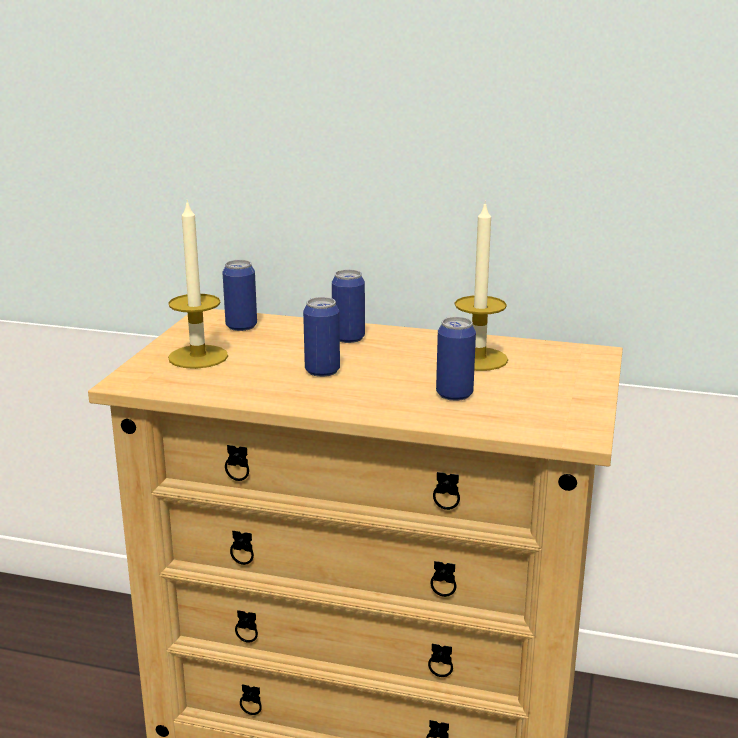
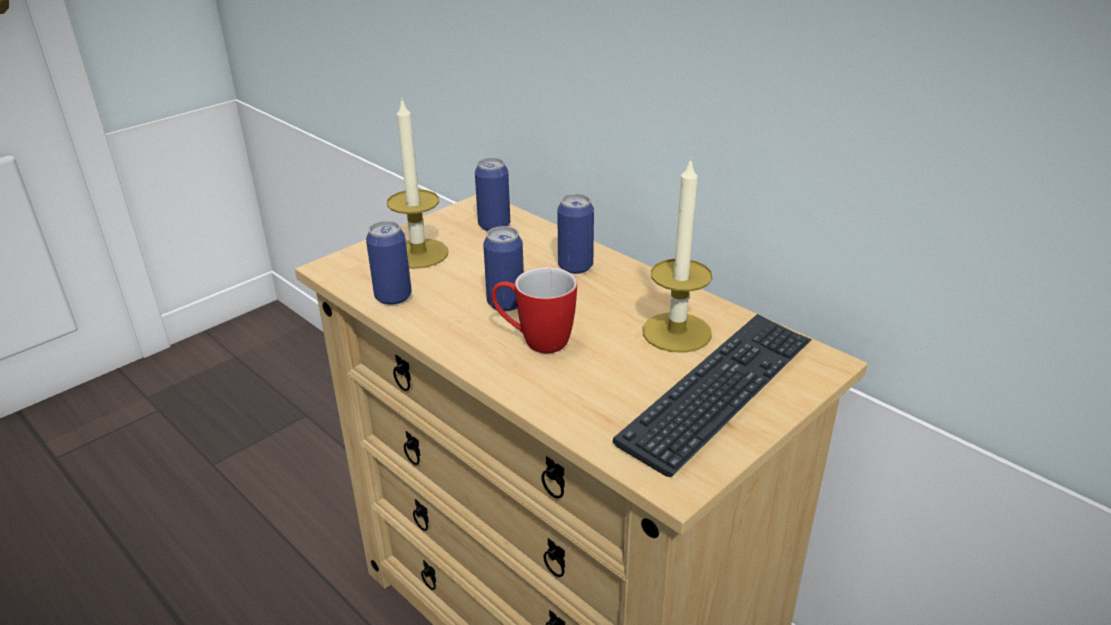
camera: 30 degrees right, 10 degrees up
can [436,317,476,401] -> can moved to [366,221,412,305]
none -> mug [491,267,577,353]
none -> keyboard [613,314,812,477]

